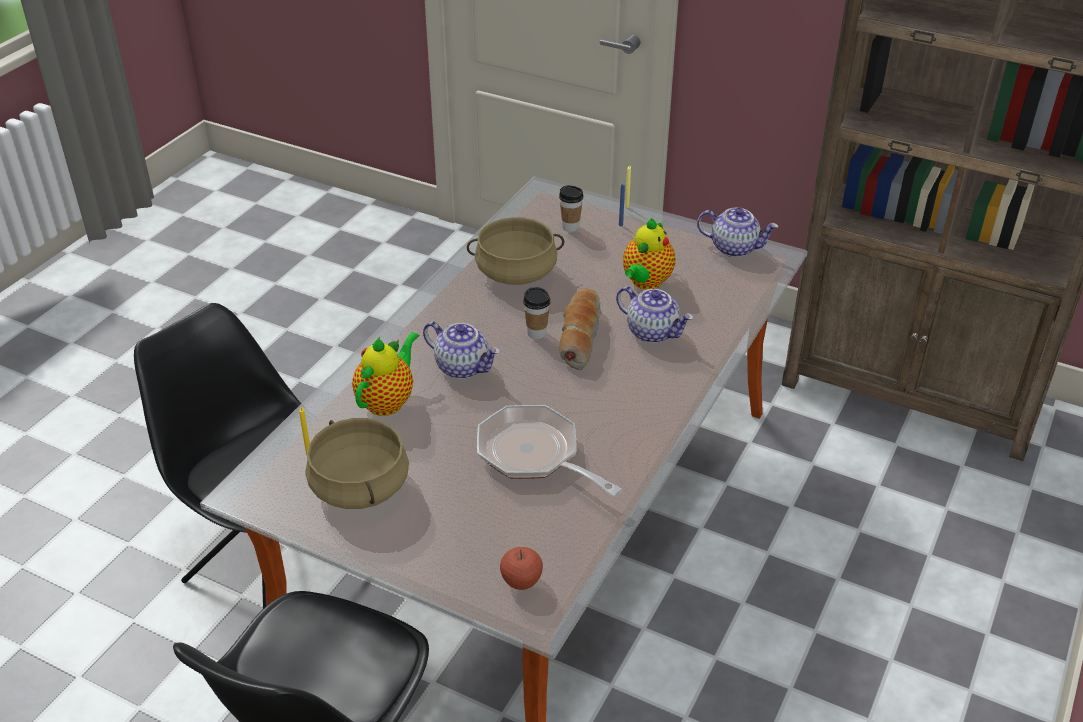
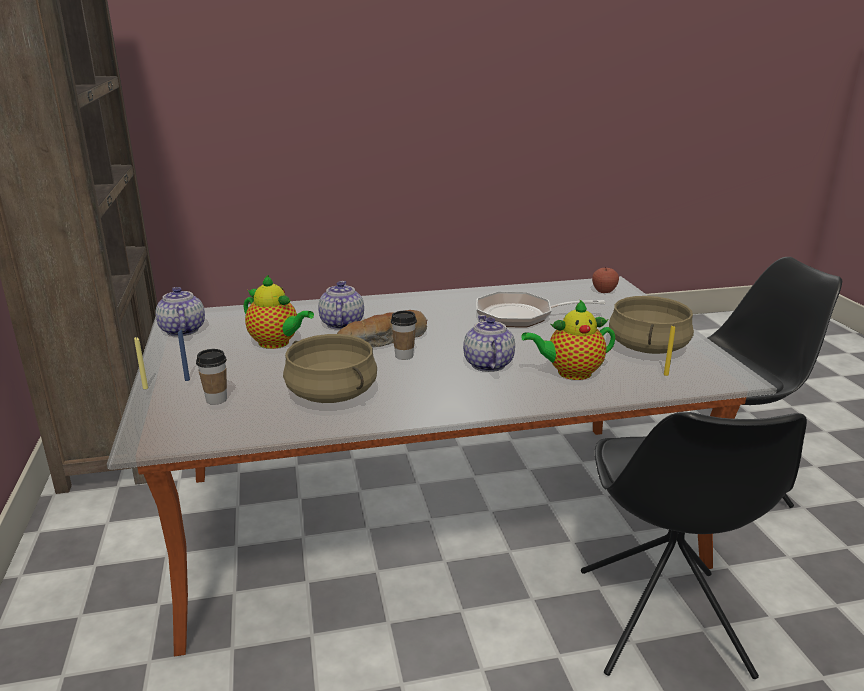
camera: 130 degrees left, 15 degrees down
frying pan [477,405,622,496] -> frying pan turned 90 degrees clockwise [476,292,605,327]
teapot [623,218,676,290] -> teapot turned 45 degrees clockwise [244,275,314,349]

